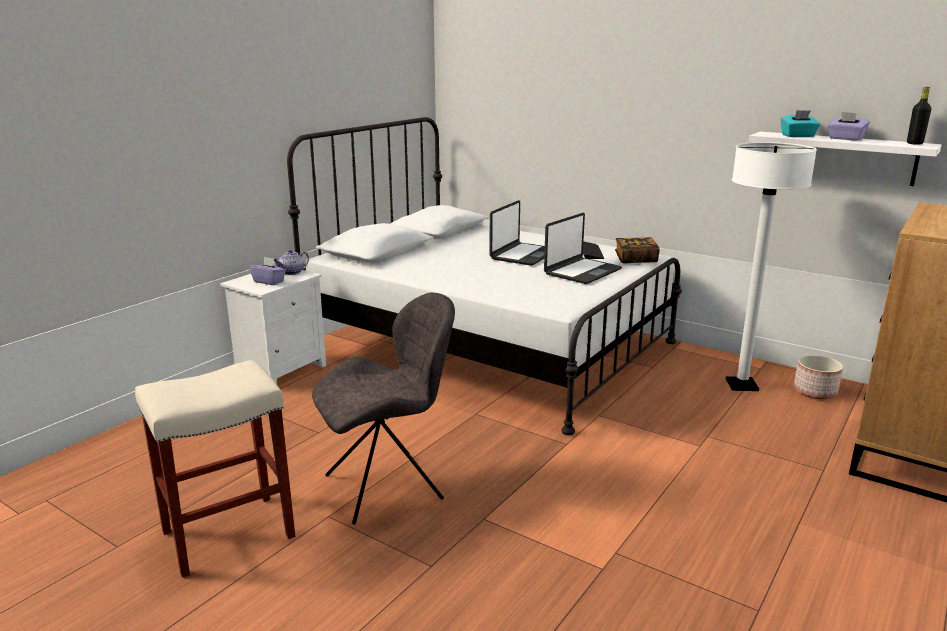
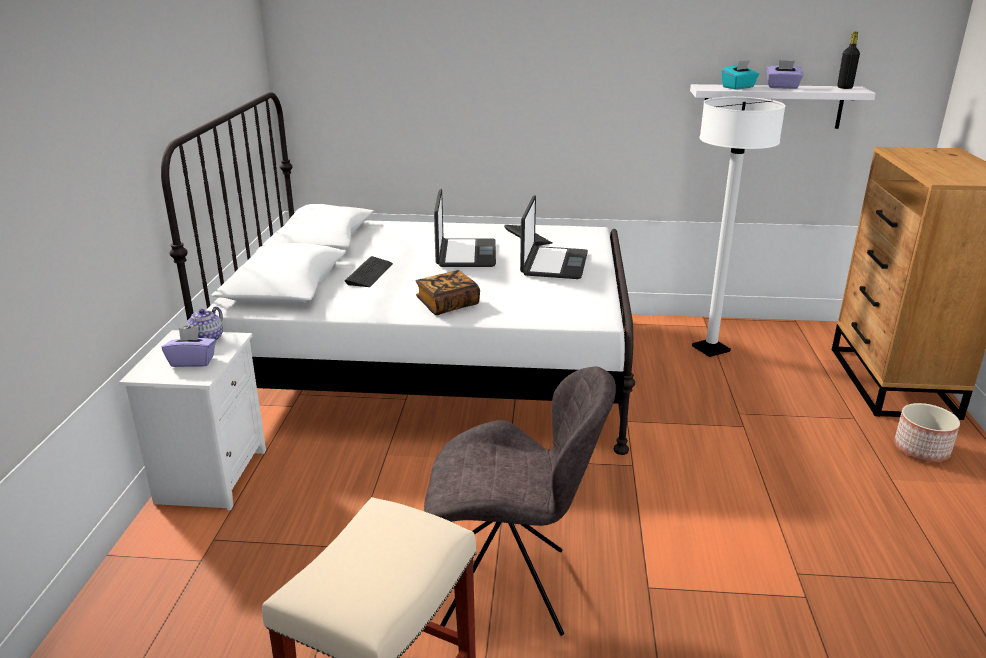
camera: 30 degrees left, 5 degrees up
grey chair [312,293,455,525] -> grey chair turned 60 degrees clockwise [424,367,616,636]
book [615,237,660,263] -> book moved to [416,270,480,315]
planter [794,355,843,399] -> planter moved to [894,403,960,462]
none -> keyboard [344,256,393,287]

